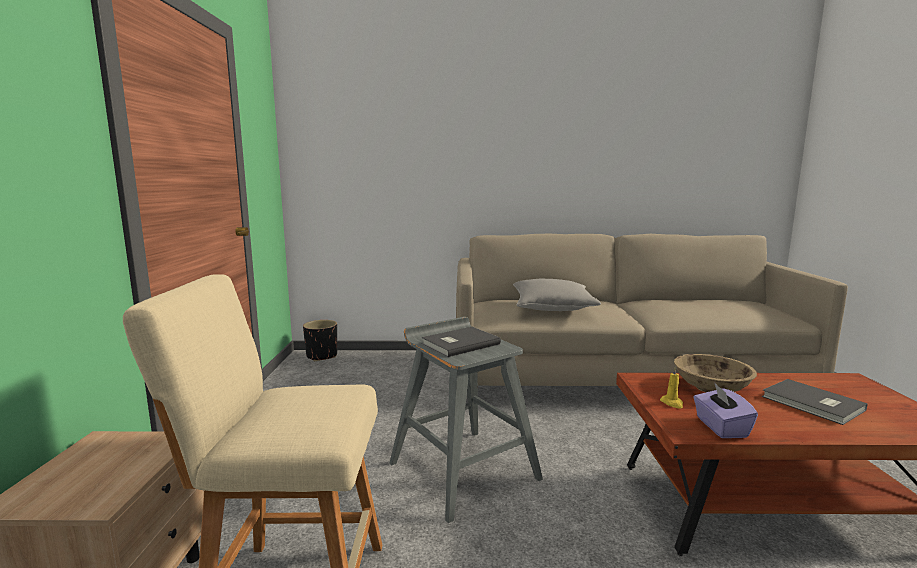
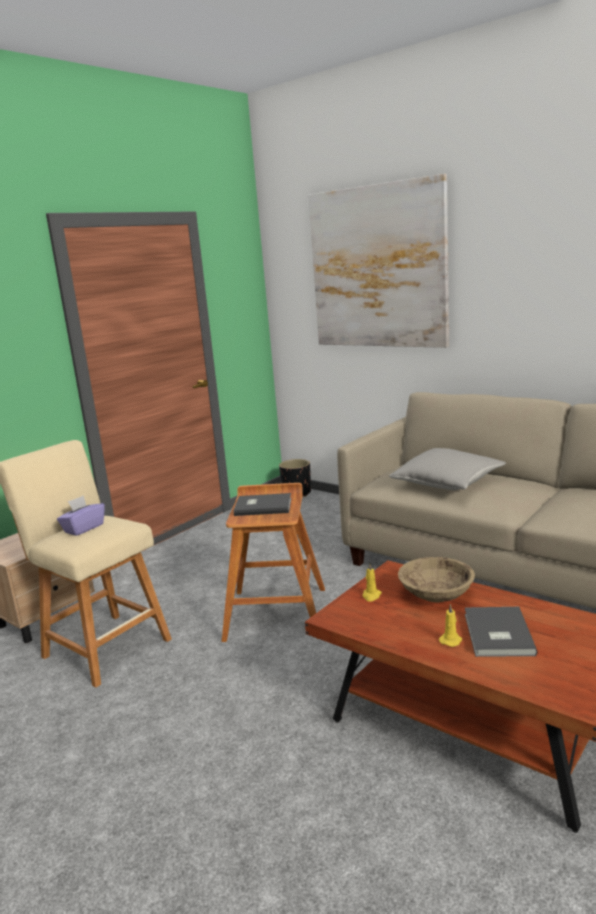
camera: 40 degrees right, 5 degrees up
grey stool [390,317,543,523] -> brown stool [222,483,325,642]
purple tissue box [693,382,758,438] -> purple tissue box moved to [57,495,105,536]
none -> picture [308,174,449,348]
none -> yellow candle [439,604,462,647]

